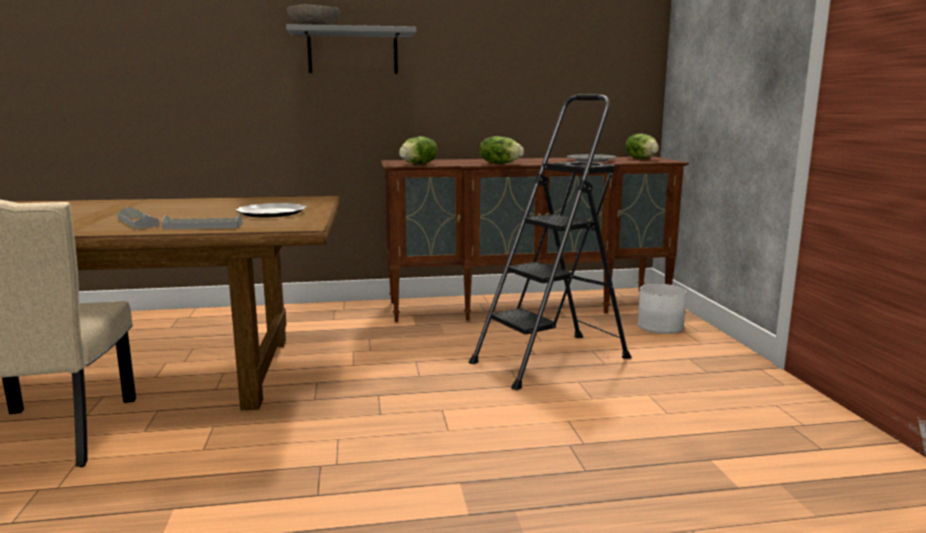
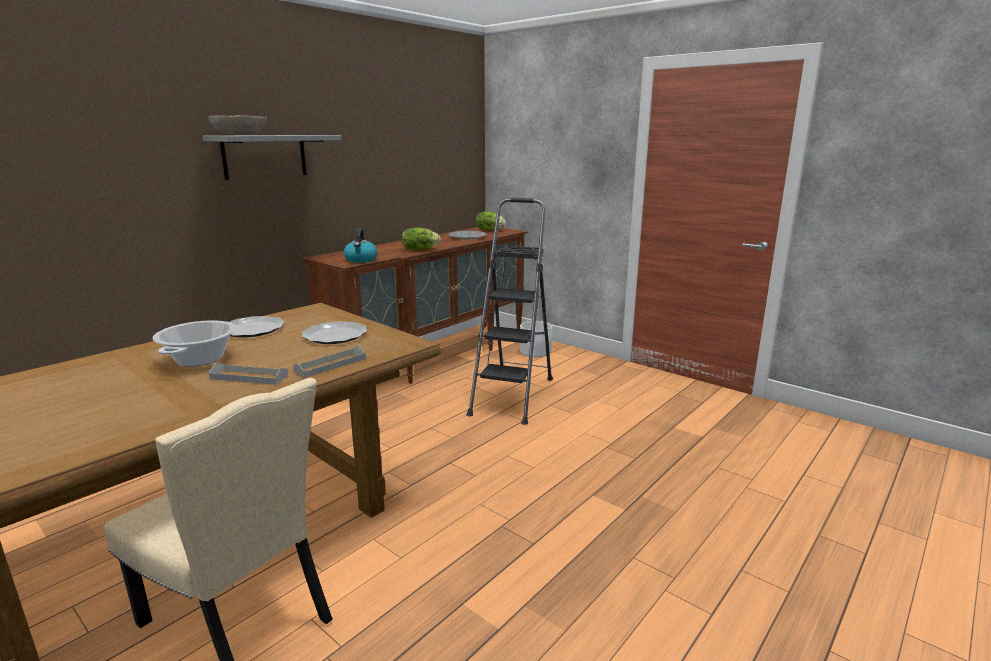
camera: 40 degrees left, 5 degrees up
lettuce [399,136,437,164] -> kettle [343,228,378,263]
none -> cooking pot [153,320,236,367]
none -> plate [230,316,285,338]

